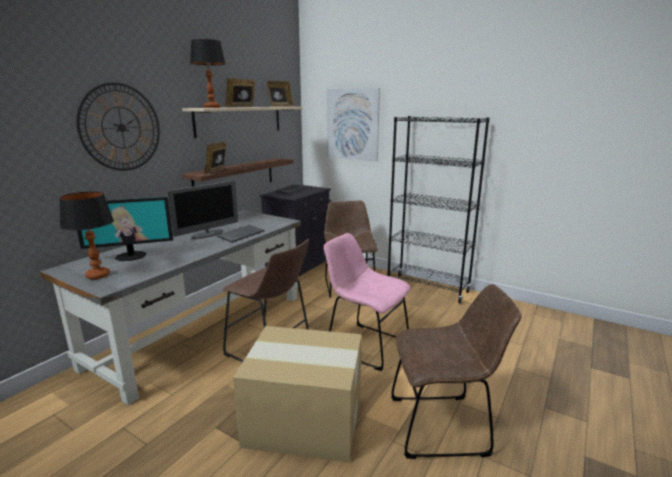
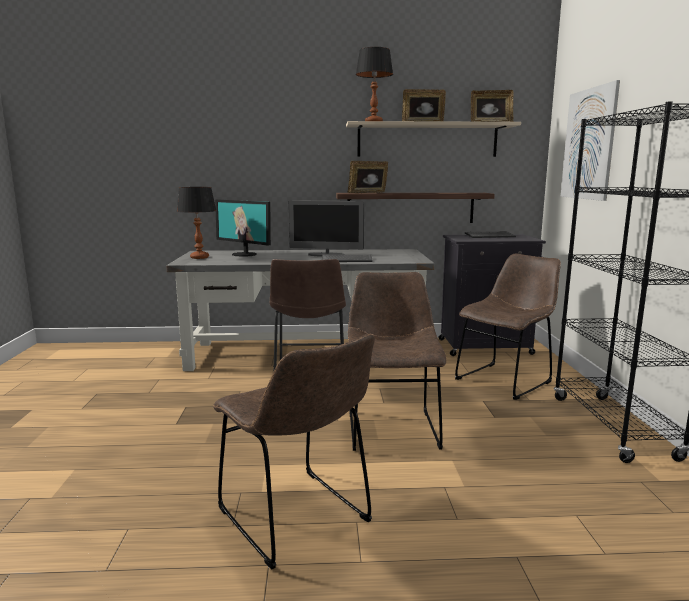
camera: 55 degrees right, 5 degrees down
wall clock [77,82,160,171] -> none
cardboard box [233,326,362,463] -> none
pink chair [323,233,411,371] -> brown chair [348,272,447,451]

